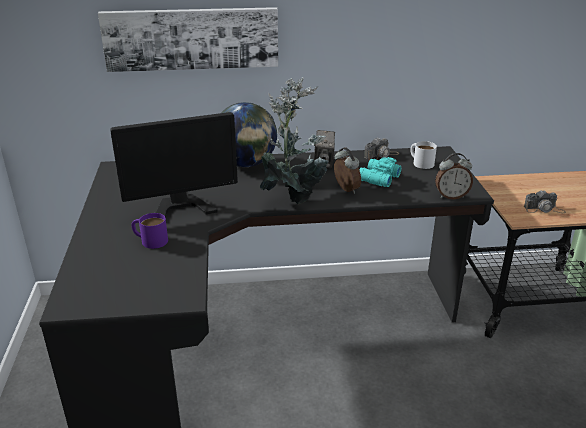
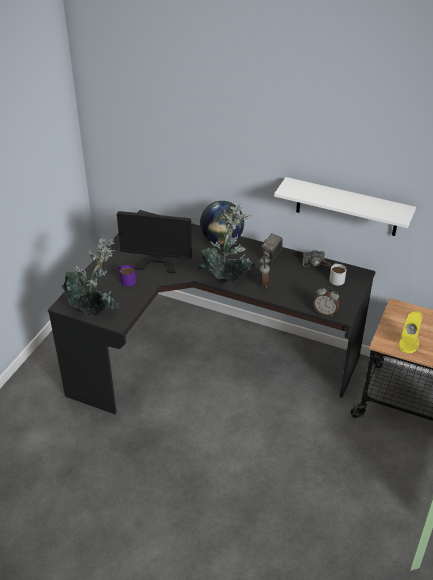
camera: 30 degrees right, 10 degrees up
picture [98,7,278,72] -> none
turquoise binoculars [359,157,401,187] -> none
camera [524,190,566,213] -> yellow speaker [399,311,422,353]
none -> potted plant [61,238,119,316]
none -> white shelf [274,177,416,236]

